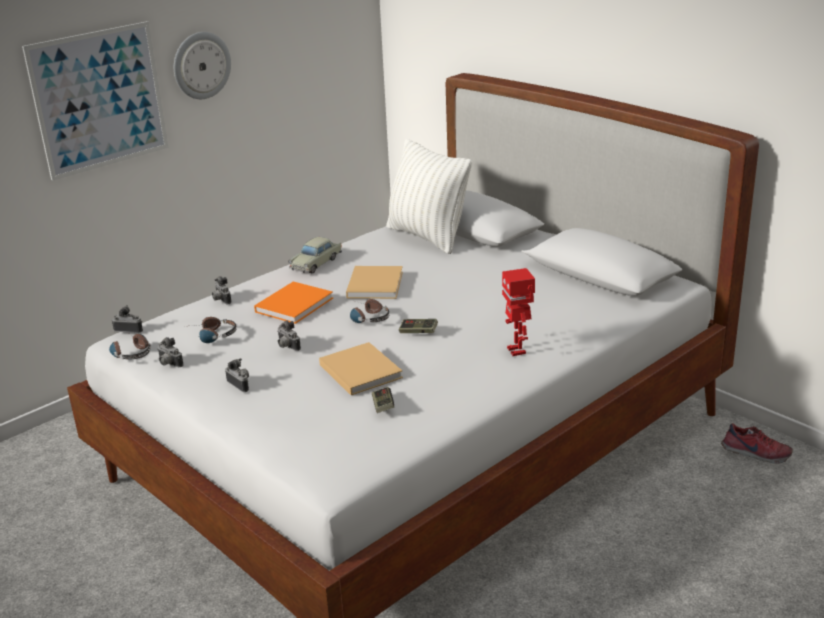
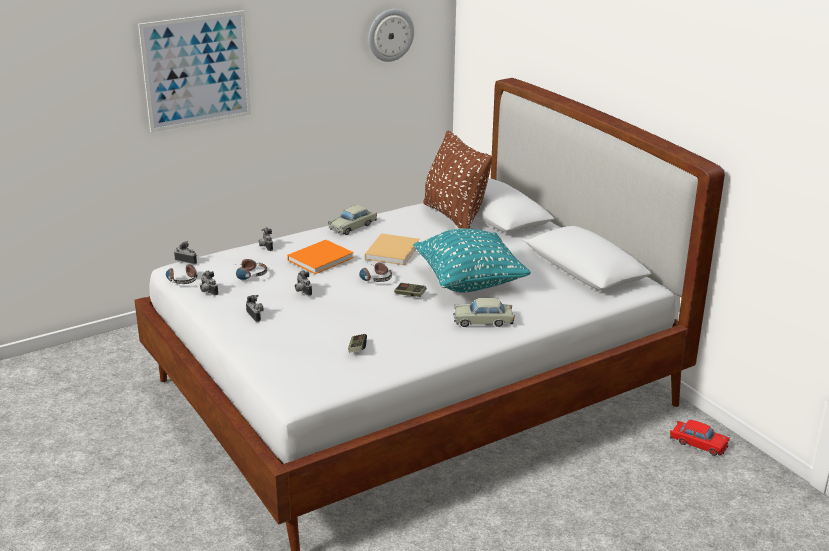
camera: 10 degrees right, 0 degrees up
wall clock [174,32,231,99] -> wall clock moved to [368,9,414,62]
beige book [319,342,403,395] -> none
white pillow [386,139,472,254] -> brown pillow [423,130,493,229]
toy robot [502,268,535,356] -> beige toy car [453,298,515,327]
shoe [721,423,793,464] -> red toy car [670,420,730,456]
none -> turquoise pillow [413,229,531,293]

